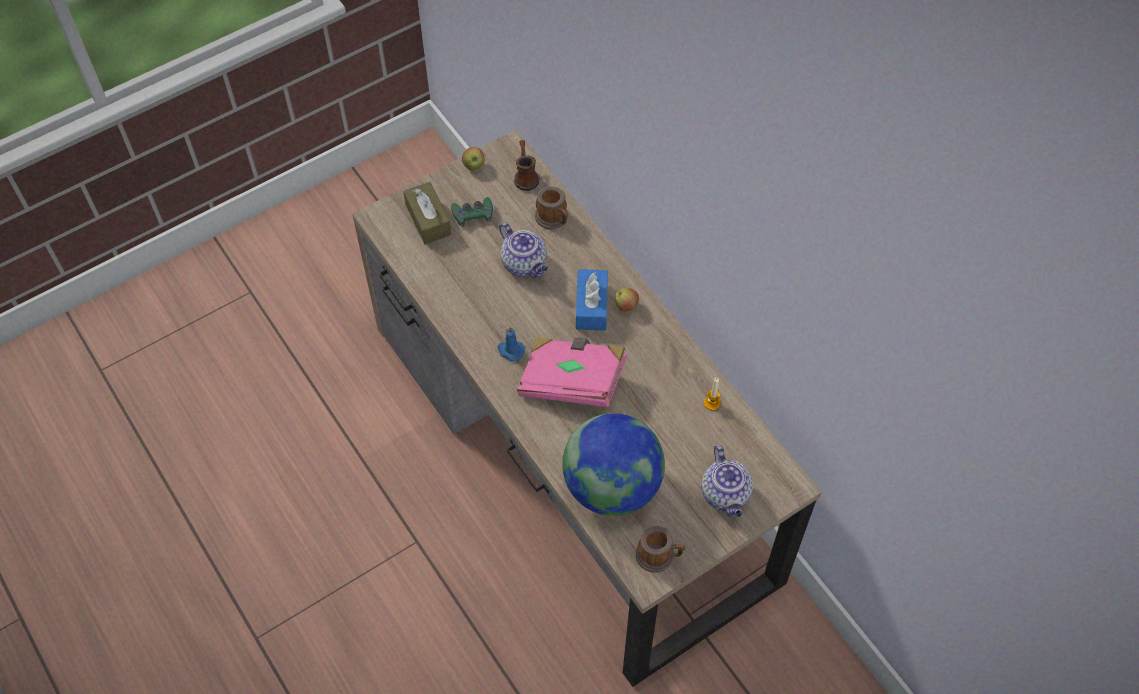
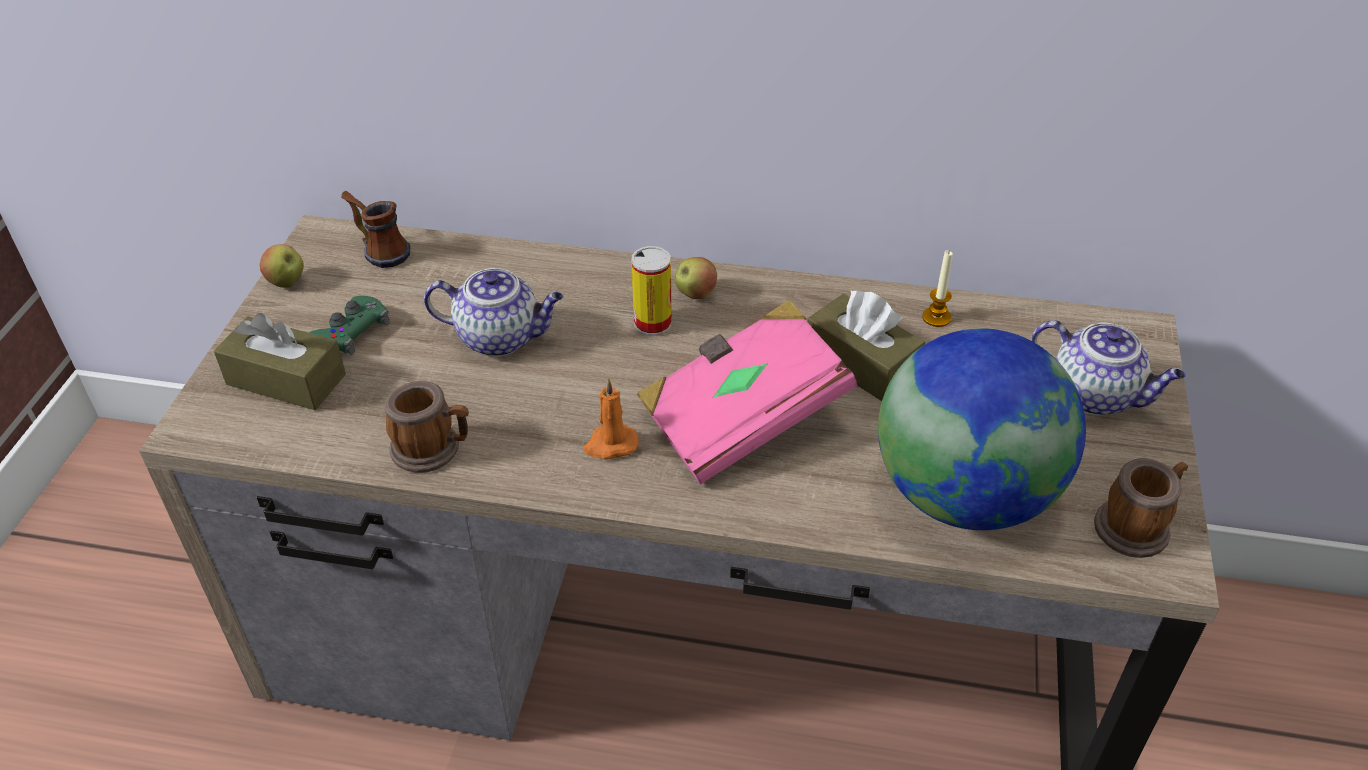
camera: 45 degrees left, 15 degrees down
blue candle [498,327,525,362] -> orange candle [583,378,639,459]
mug [535,186,568,229] -> mug moved to [384,381,469,473]
blue tissue box [576,269,608,330] -> can [631,246,672,336]
none -> brown tissue box [807,290,925,401]

